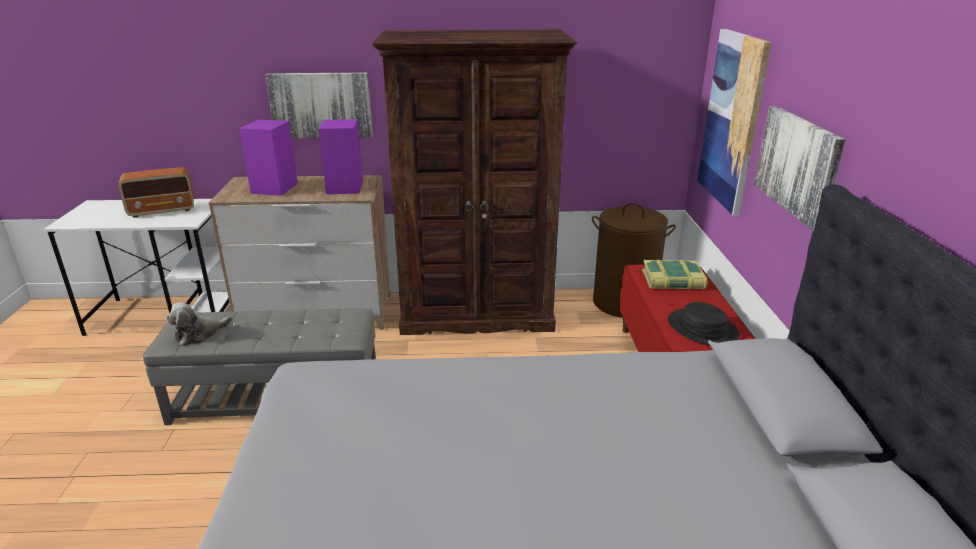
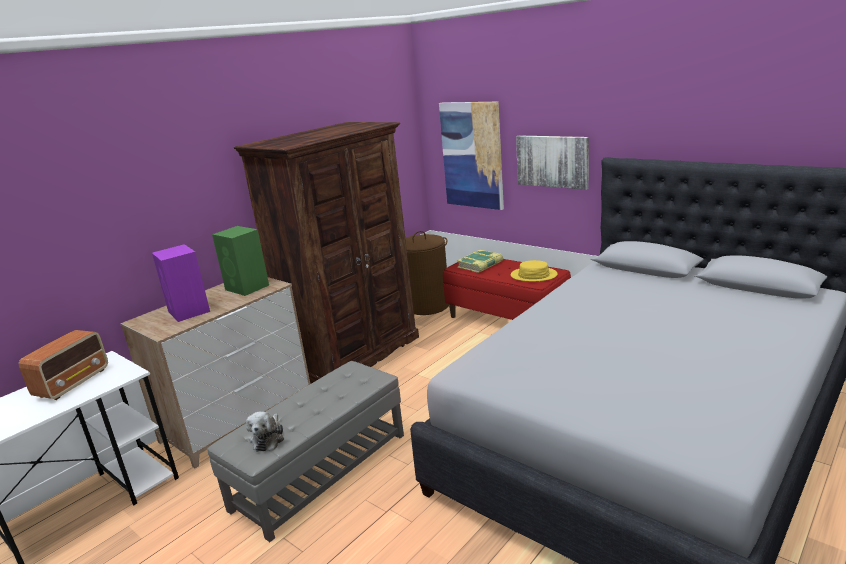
camera: 45 degrees left, 5 degrees down
picture [265,73,373,138] -> none
purple speaker [319,119,363,194] -> green speaker [212,226,269,296]
black hat [668,302,740,345] -> yellow hat [511,260,558,282]

